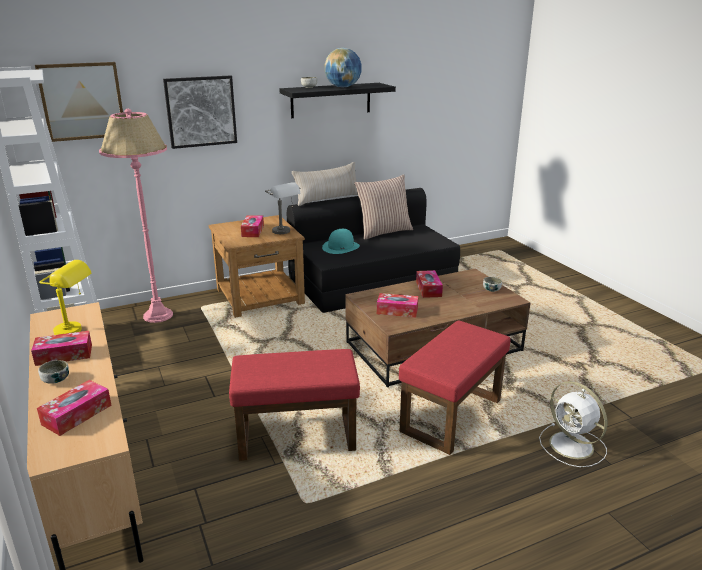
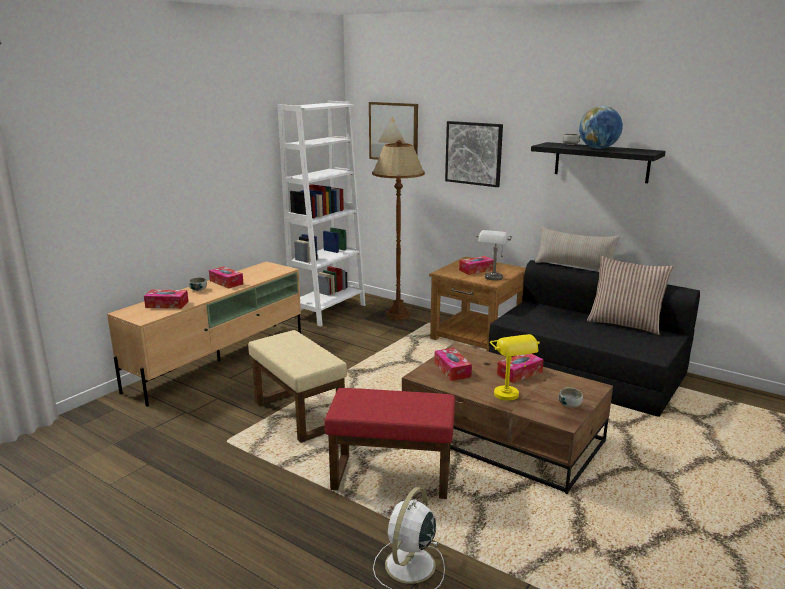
camera: 60 degrees right, 5 degrees down
yellow table lamp [39,260,91,335] -> yellow table lamp moved to [490,334,540,401]
pink floor lamp [99,109,173,323] -> brown floor lamp [372,140,425,320]
red ottoman [229,349,360,461] -> beige ottoman [248,330,347,443]
turquoise hat [322,229,360,254] -> none

